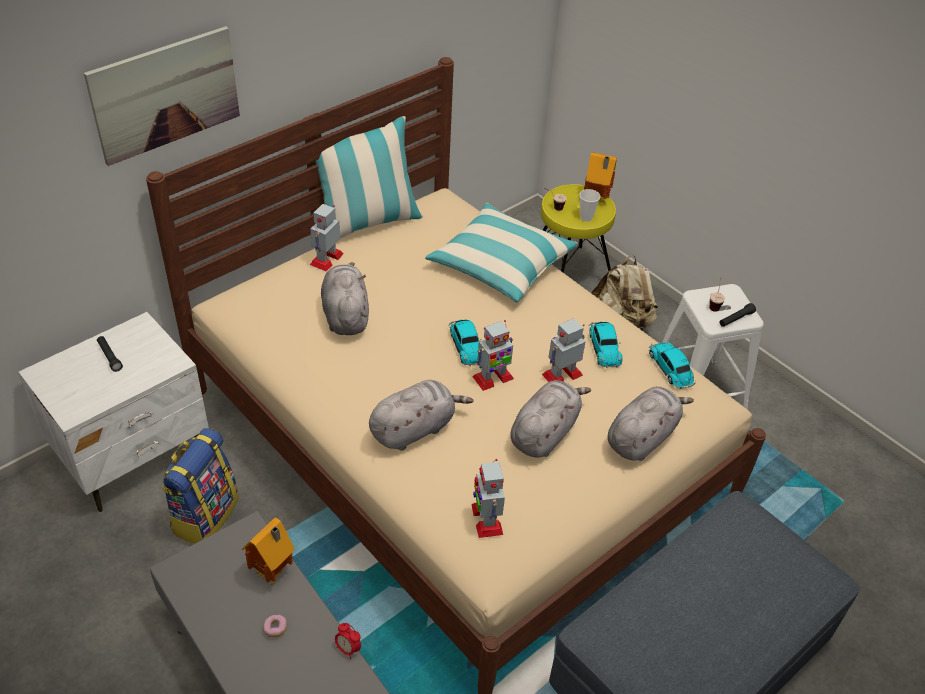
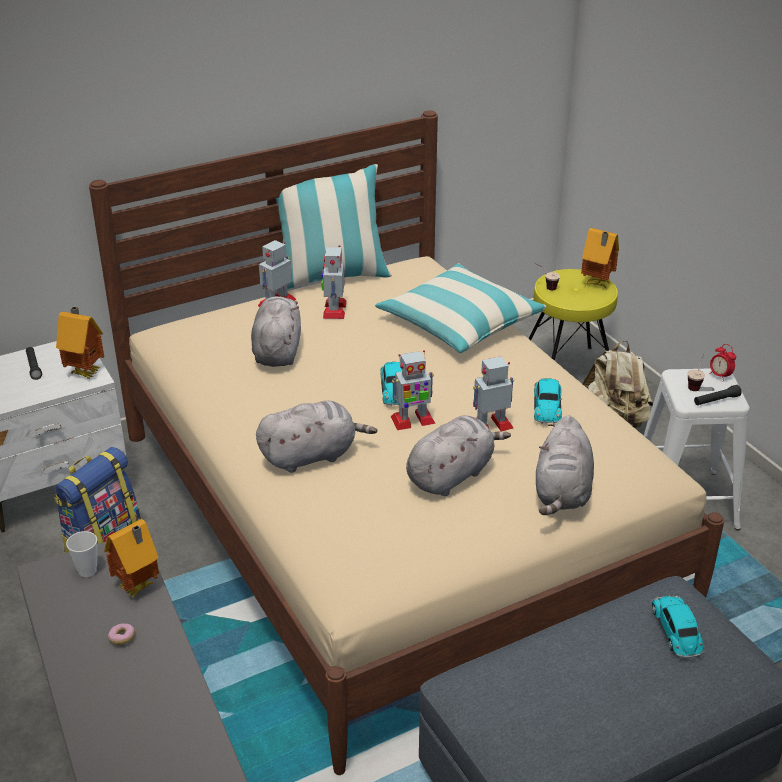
camera: 15 degrees right, 10 degrees down
picture [84,26,240,166] -> none
alarm clock [335,623,361,659] -> alarm clock moved to [709,344,736,382]
toy robot [471,459,505,538] -> toy robot moved to [322,245,347,319]
cup [579,189,600,222] -> cup moved to [66,531,97,577]
grey plush toy [608,387,694,461] -> grey plush toy turned 135 degrees clockwise [536,415,594,515]
toy car [648,342,696,389] -> toy car moved to [651,595,705,658]
none -> toy house [56,307,104,379]

